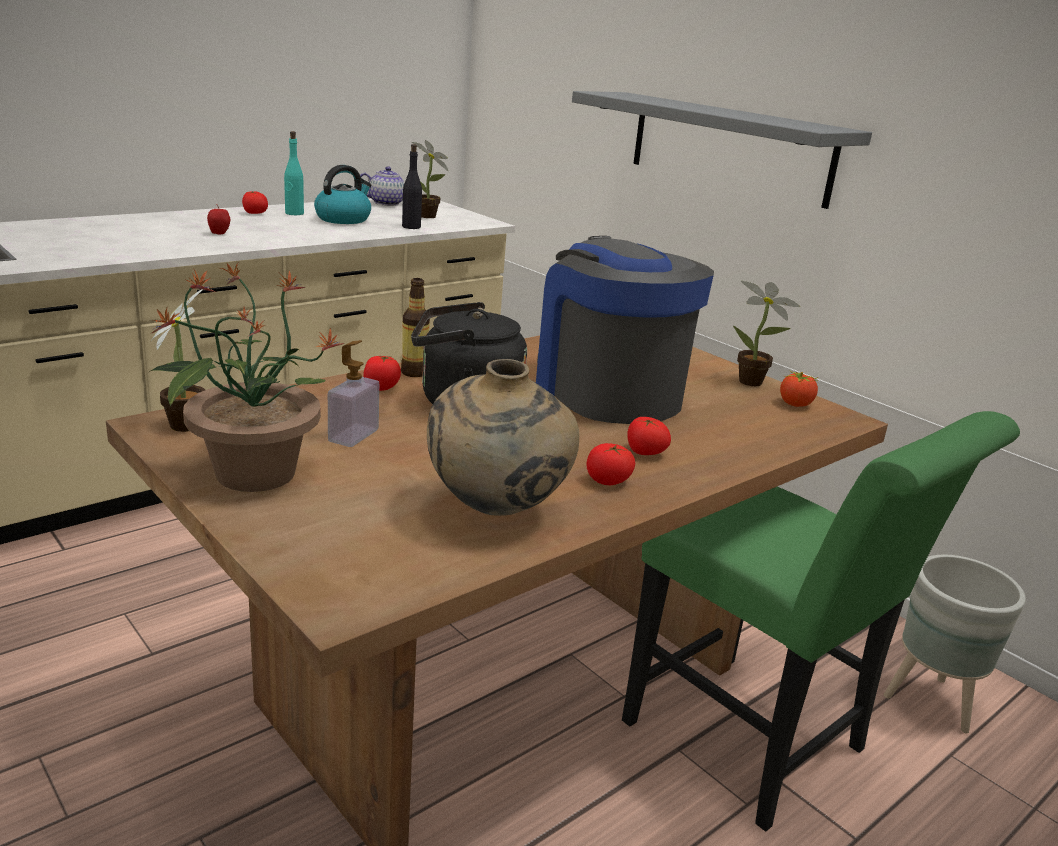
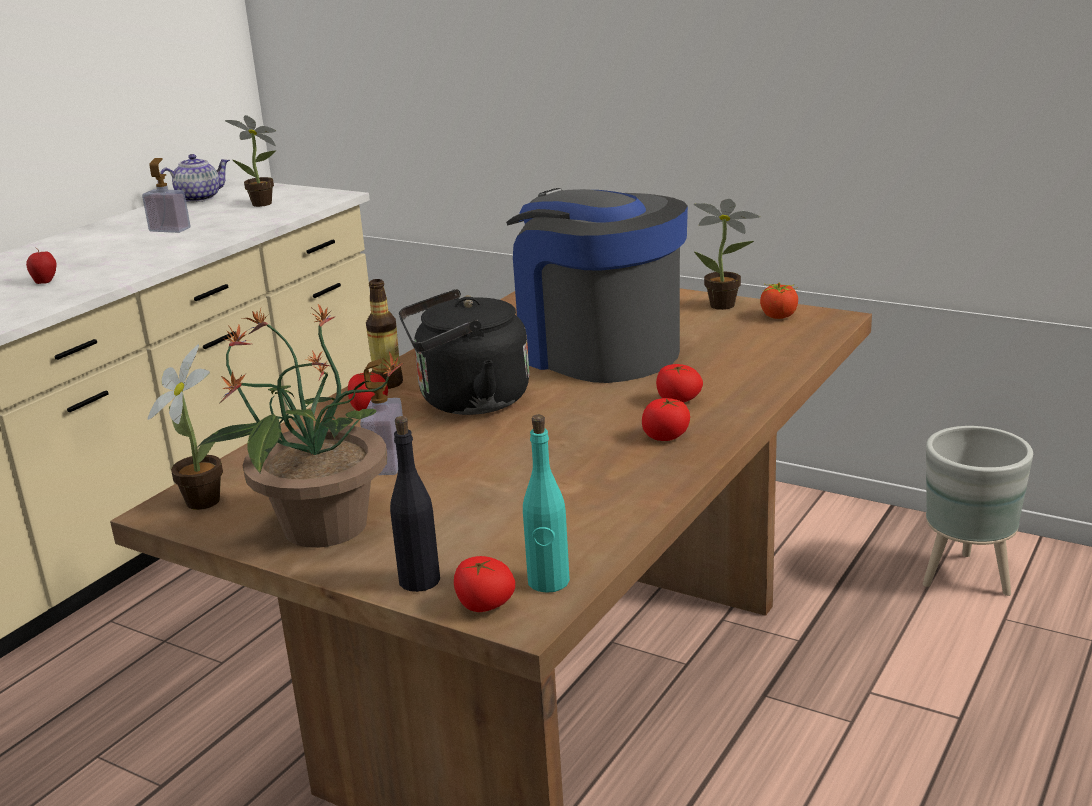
camera: 15 degrees left, 0 degrees up
tomato [242,191,268,214] -> tomato moved to [454,556,515,612]
turquoise bottle [284,131,304,215] -> turquoise bottle moved to [523,415,570,593]
kettle [314,165,371,224] -> soap dispenser [142,158,190,233]
black bottle [402,144,422,229] -> black bottle moved to [390,416,440,592]
beige vase [427,359,579,516] -> none
grey shelf [572,91,872,209] -> none
green chair [622,411,1020,831] -> none

